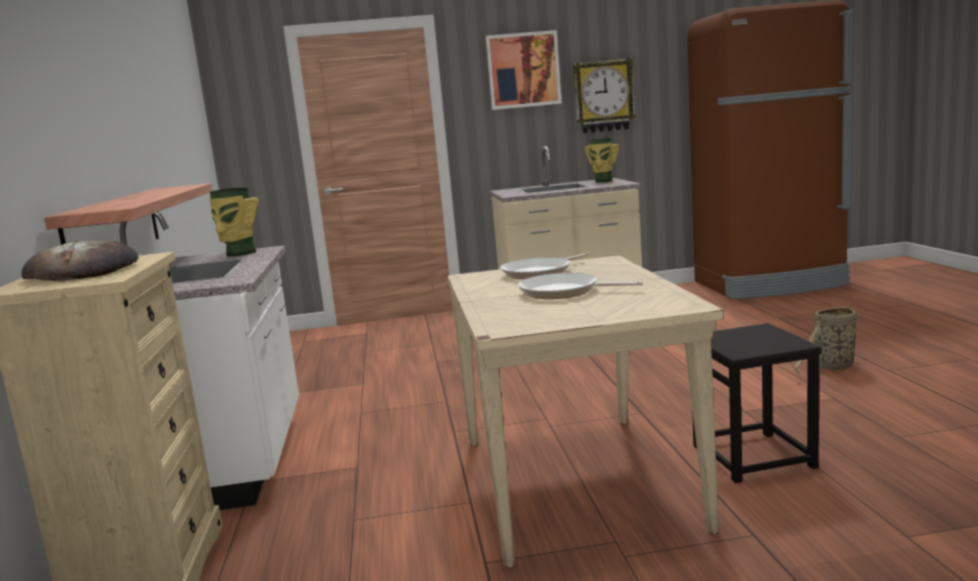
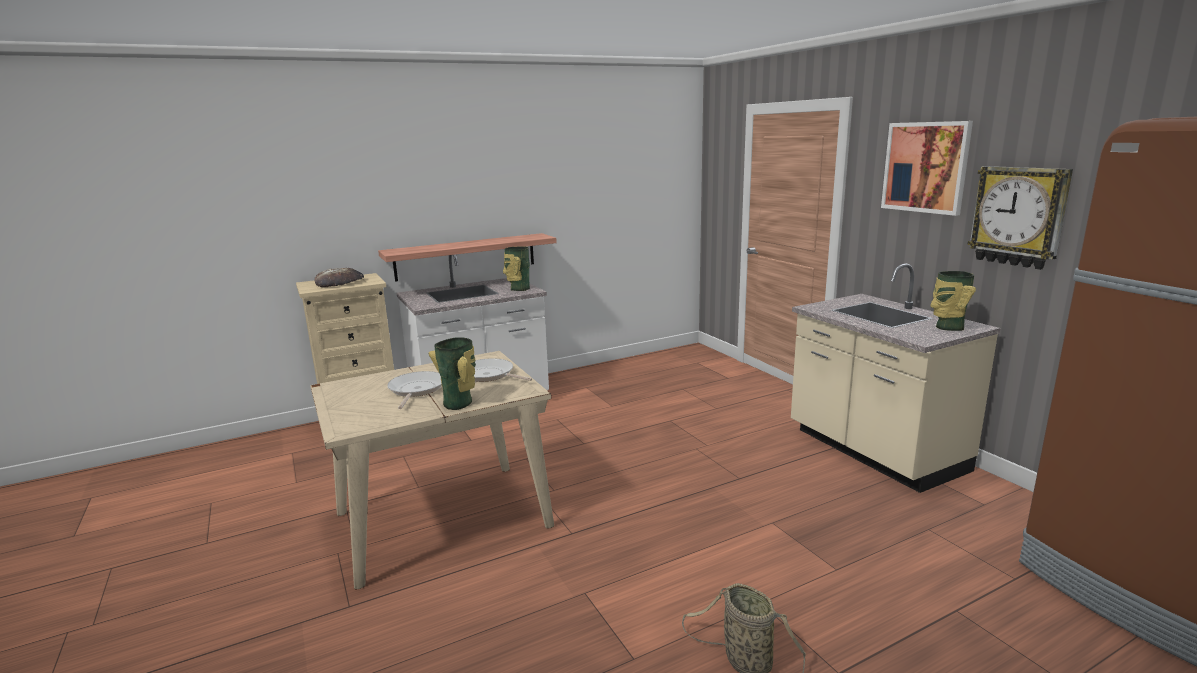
camera: 70 degrees right, 5 degrees up
black stool [692,323,822,483] -> none
none -> vase [429,337,476,410]

